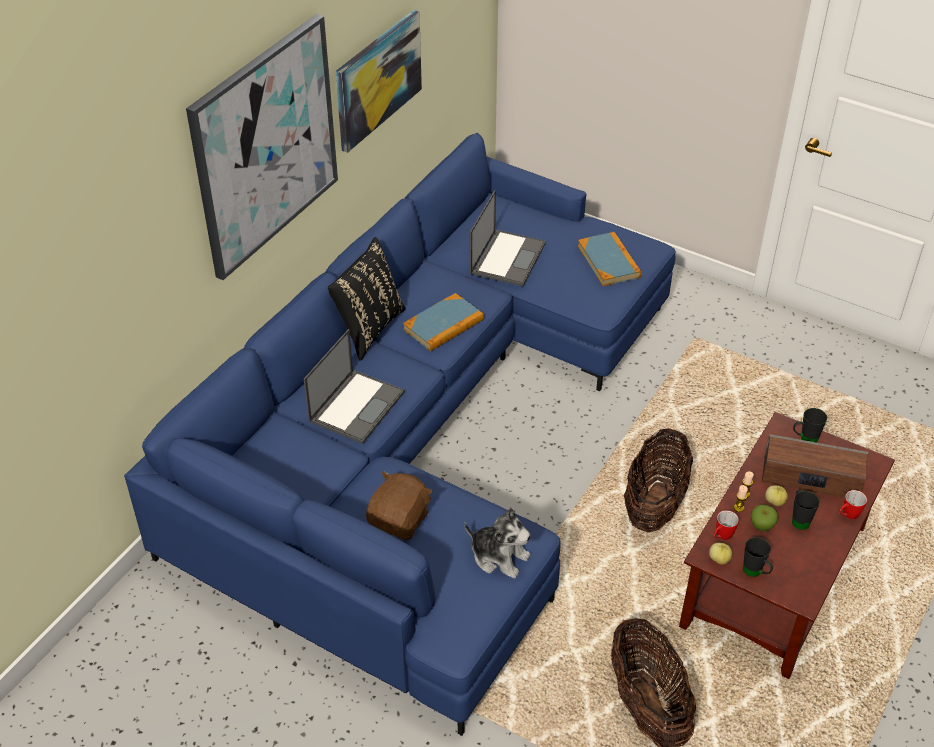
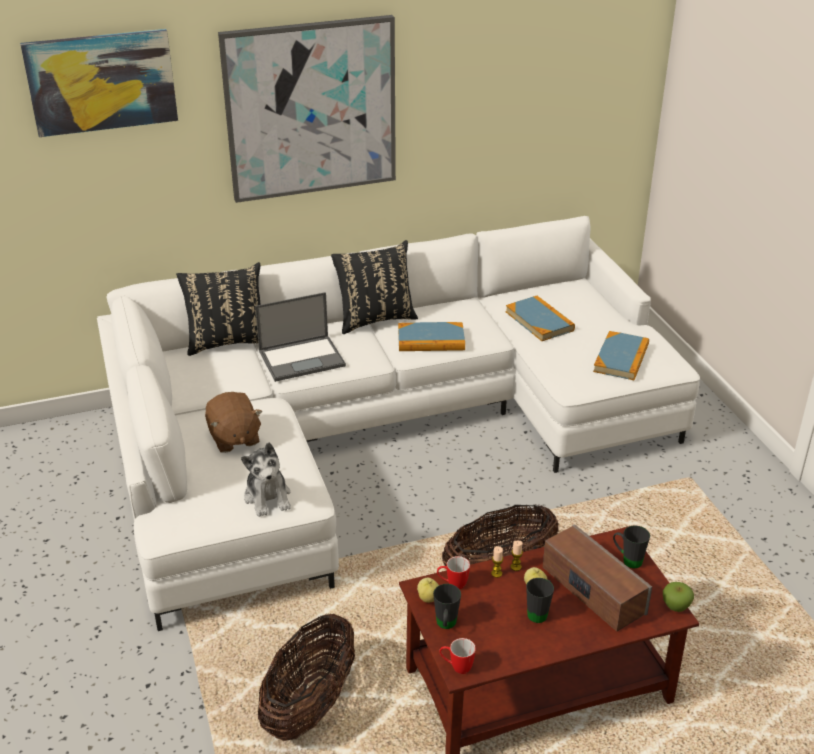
camera: 40 degrees right, 10 degrees down
blue sofa [124,133,676,736] -> white sofa [97,216,700,631]
picture [335,10,422,153] -> picture moved to [20,29,178,137]
brown plush toy [366,471,433,540] -> brown plush toy turned 90 degrees clockwise [205,392,262,453]
laptop [470,190,546,286] -> book [506,296,575,341]
apple [750,505,778,531] -> apple moved to [663,582,694,612]
mug [839,490,867,519] -> mug moved to [439,638,476,674]
none -> black pillow [176,262,260,356]

